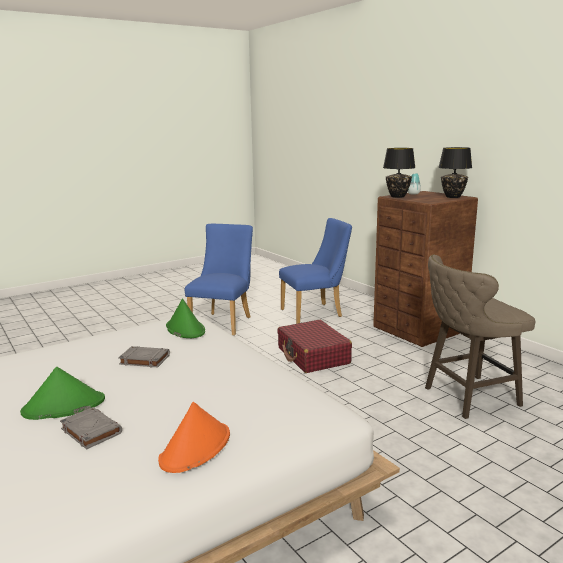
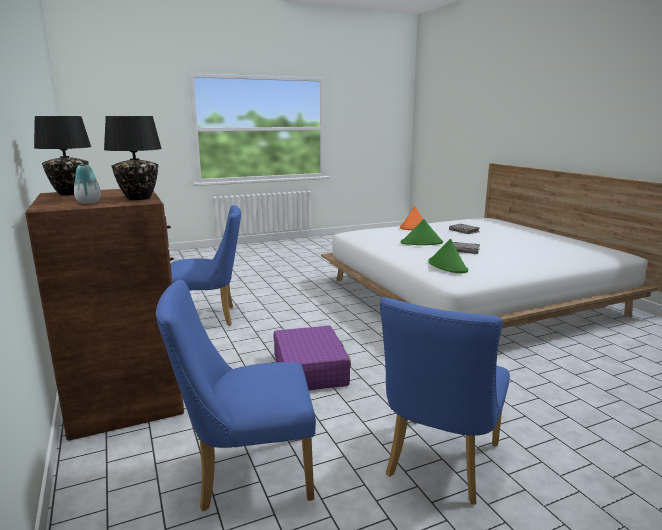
camera: 170 degrees left, 0 degrees up
green hat [20,367,105,420] -> green hat moved to [401,219,443,245]
red suitcase [277,320,352,373] -> purple suitcase [273,325,351,390]
beige stool [425,254,535,419] -> blue chair [171,205,241,326]

